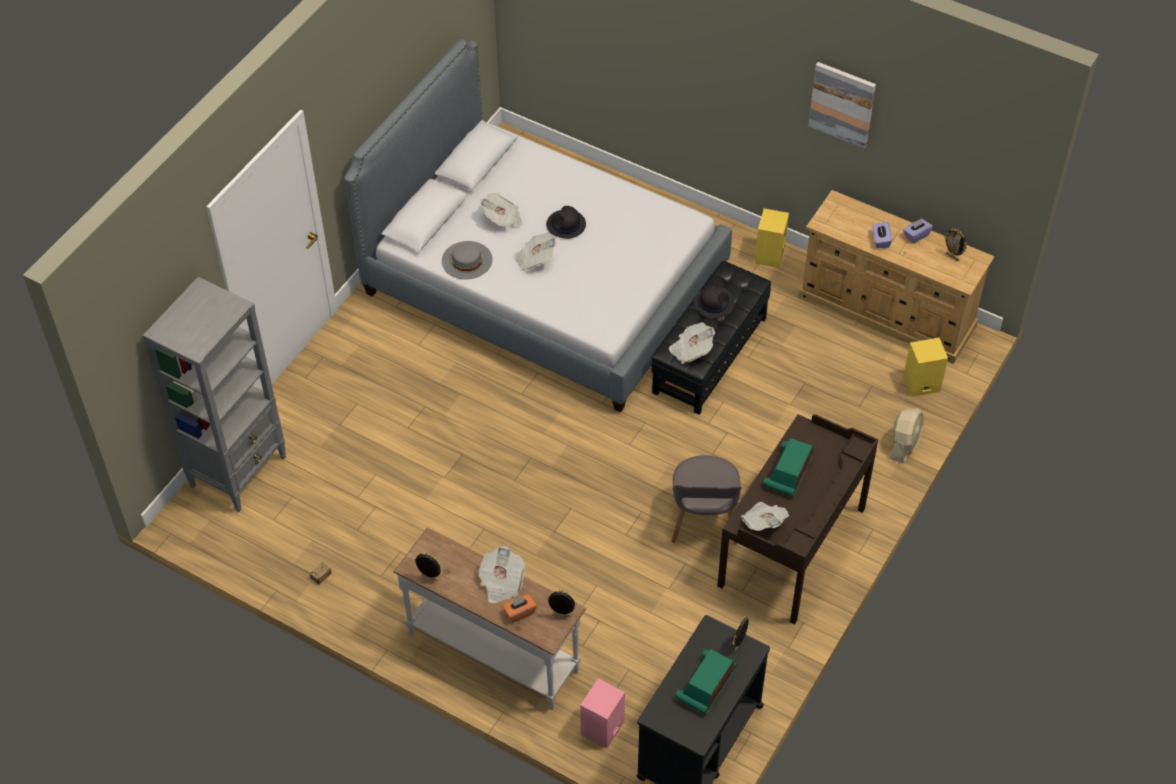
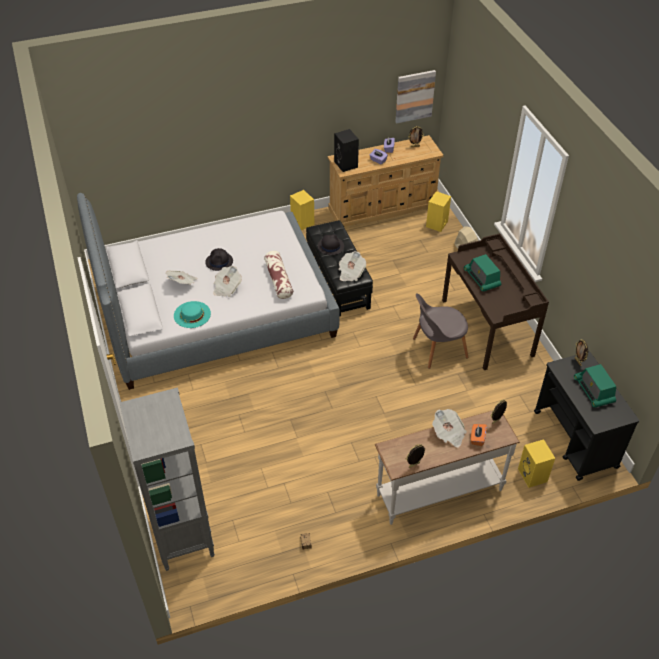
camera: 50 degrees left, 5 degrees down
grey hat [442,241,493,279] -> turquoise hat [174,301,211,328]
pink speaker [580,678,625,748] -> yellow speaker [518,439,555,488]
grey chair [672,455,742,544] -> grey chair turned 120 degrees clockwise [413,293,469,369]
newspaper [741,502,789,531] -> none
picture [808,62,876,149] -> picture moved to [395,70,436,123]
none -> pillow [264,251,293,299]
none -> black speaker [334,129,359,172]

